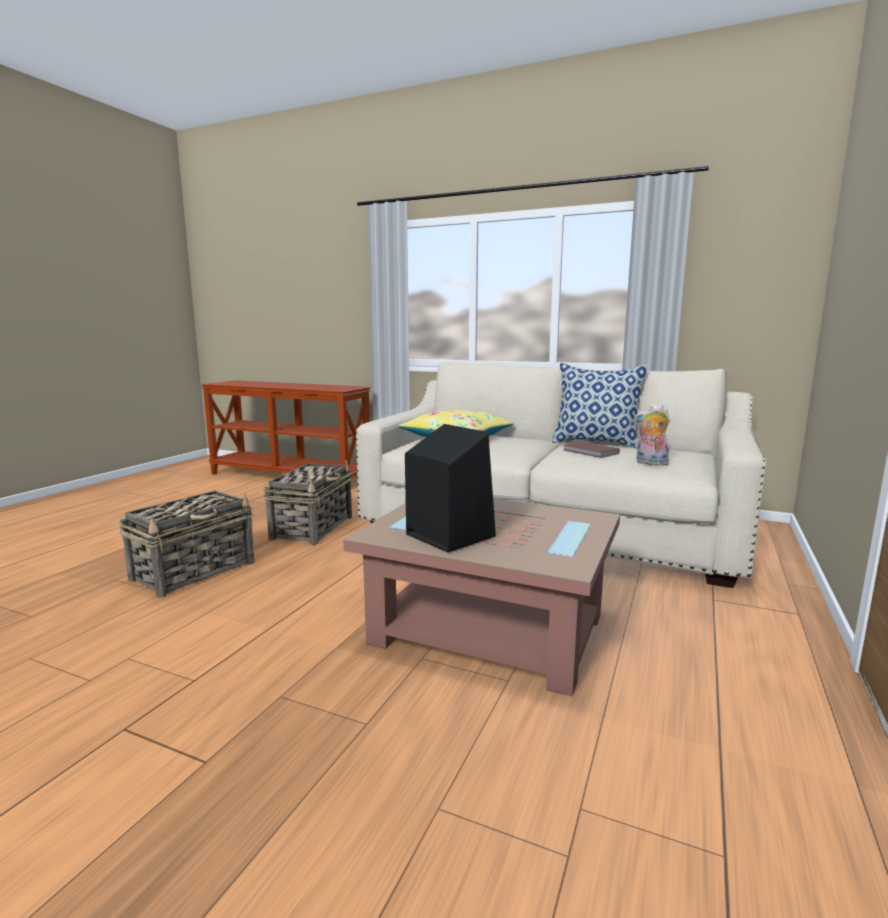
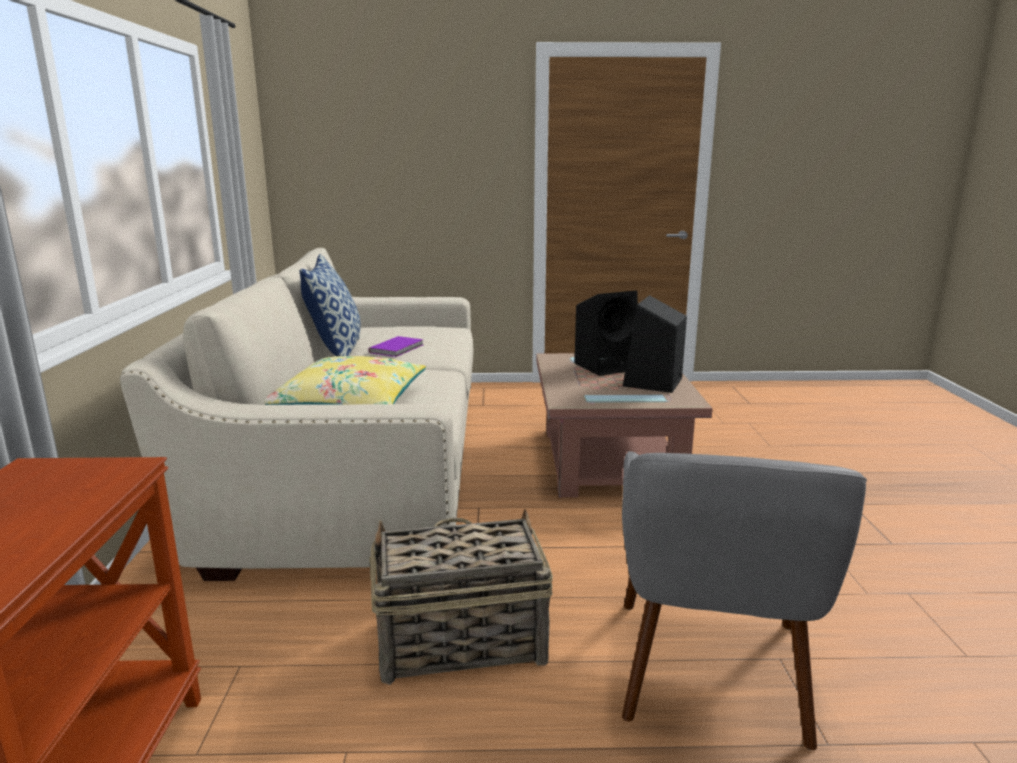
camera: 115 degrees left, 5 degrees up
basket [118,491,255,598] -> grey armchair [622,451,867,750]
brown book [564,442,620,458] -> purple book [369,336,423,357]
plush toy [634,404,670,466] -> none
none -> black speaker [575,291,638,376]

